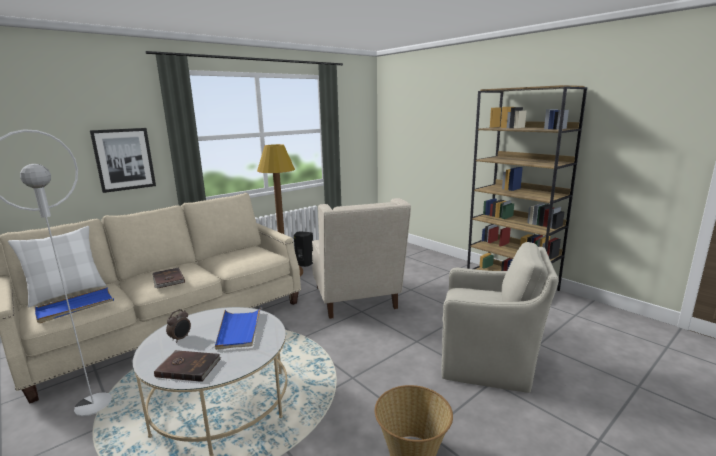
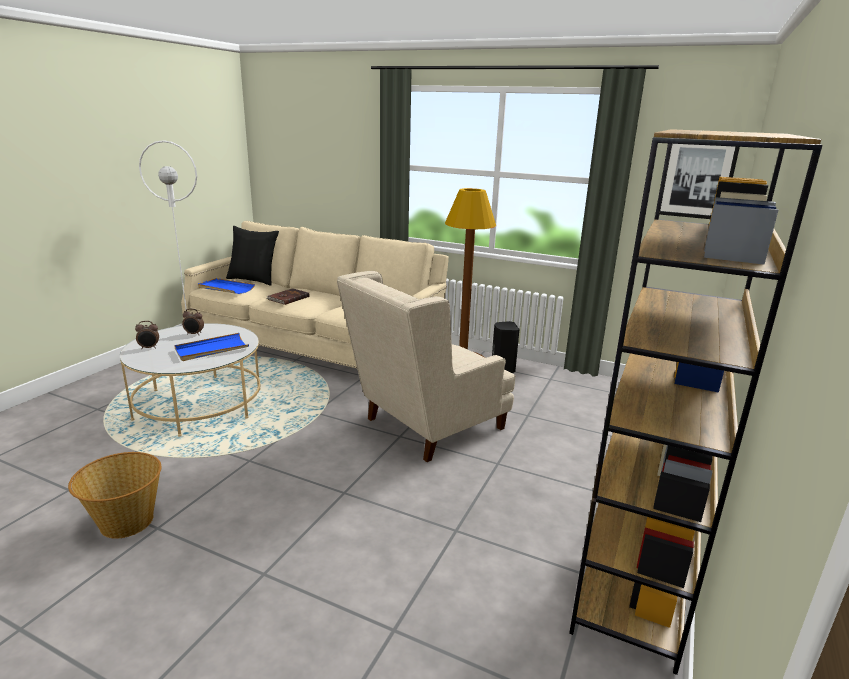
camera: 65 degrees right, 5 degrees up
white pillow [8,226,106,308] -> black pillow [226,226,279,286]
picture [90,128,156,193] -> picture moved to [660,144,740,219]
brown book [154,350,221,382] -> alarm clock [135,321,159,349]
beige armchair [442,242,559,393] -> none

